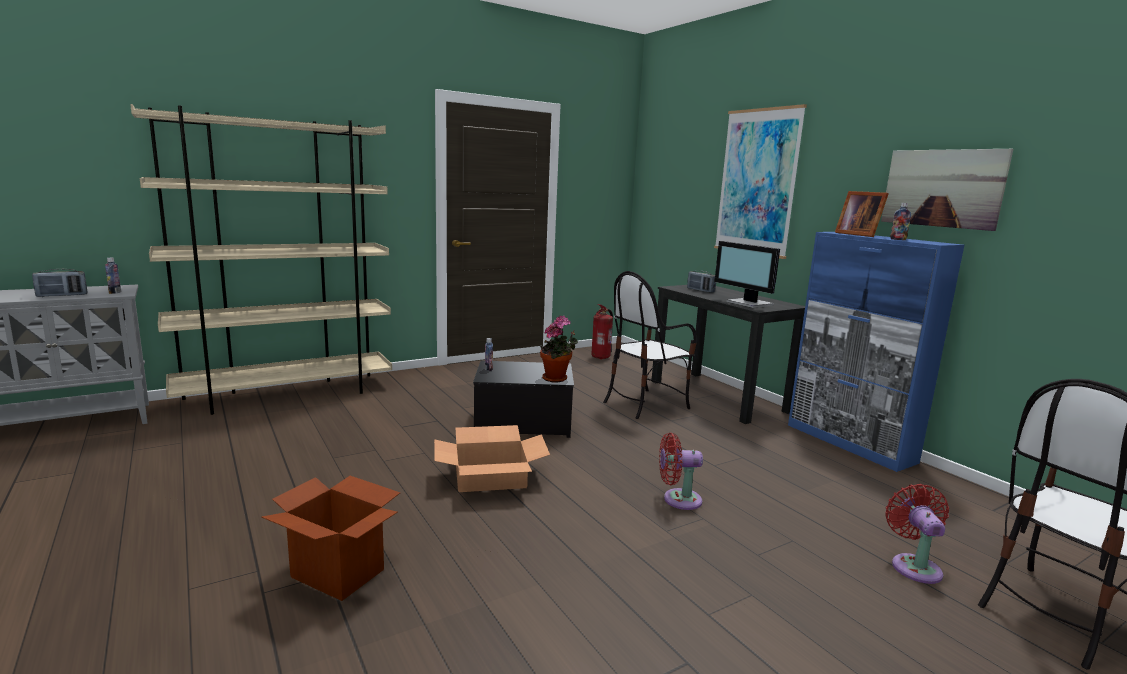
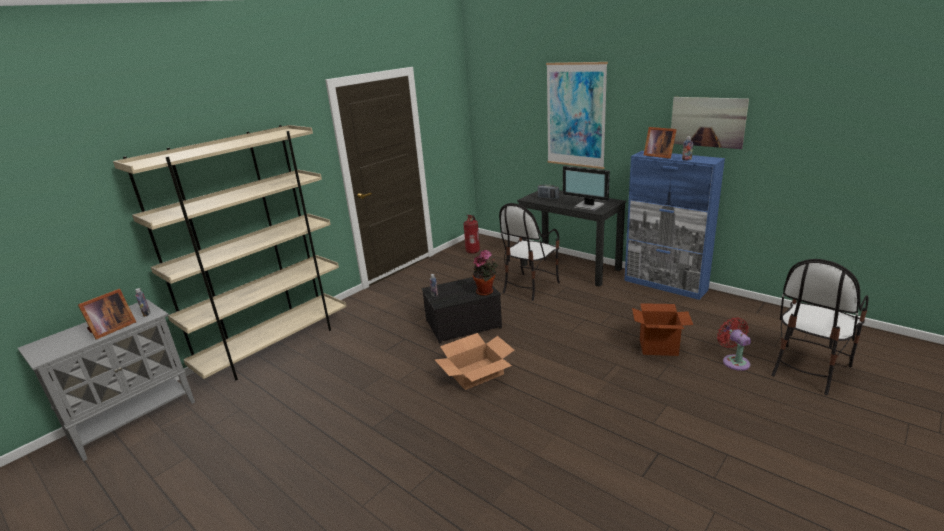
camera: 15 degrees left, 10 degrees up
radio [32,269,87,297] -> picture frame [78,289,136,339]
cardboard box [261,476,400,601] -> cardboard box moved to [632,303,693,356]
red fan [659,433,703,510] -> none

